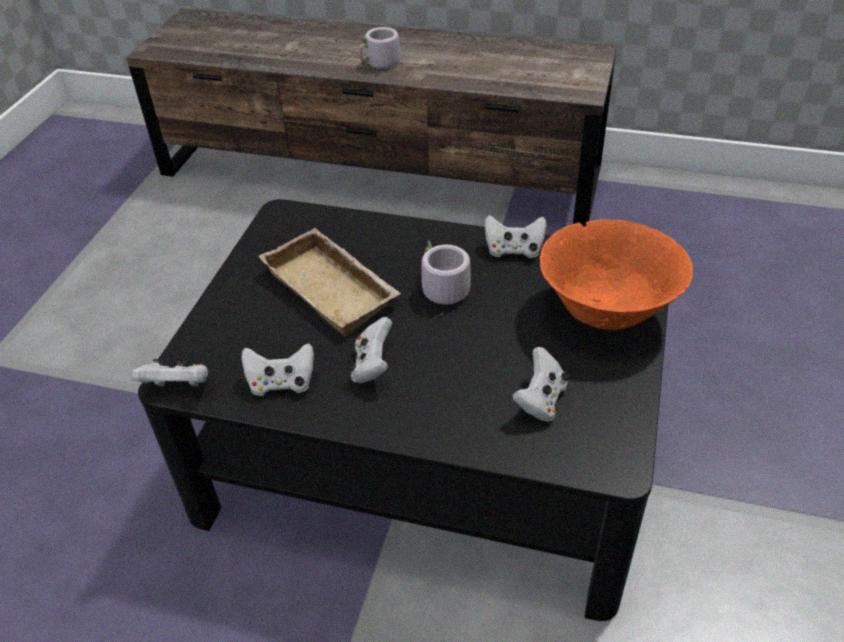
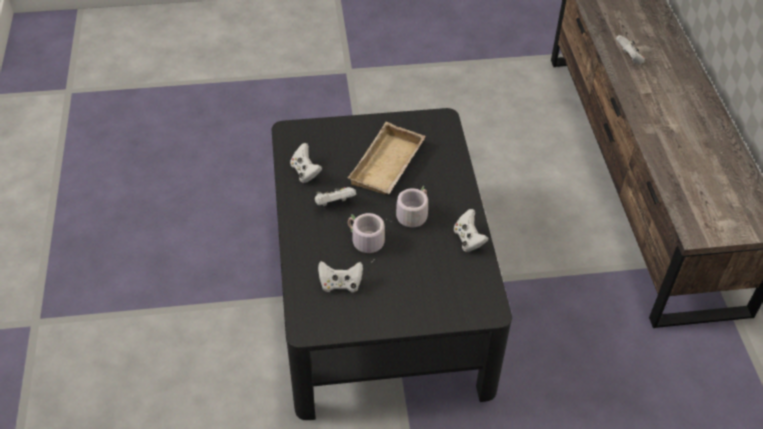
camera: 65 degrees right, 5 degrees up
white game controller [131,359,208,387] -> white game controller moved to [616,35,645,64]
grey mug [359,27,409,68] -> grey mug moved to [348,213,385,264]
orange bowl [540,219,693,330] -> none

